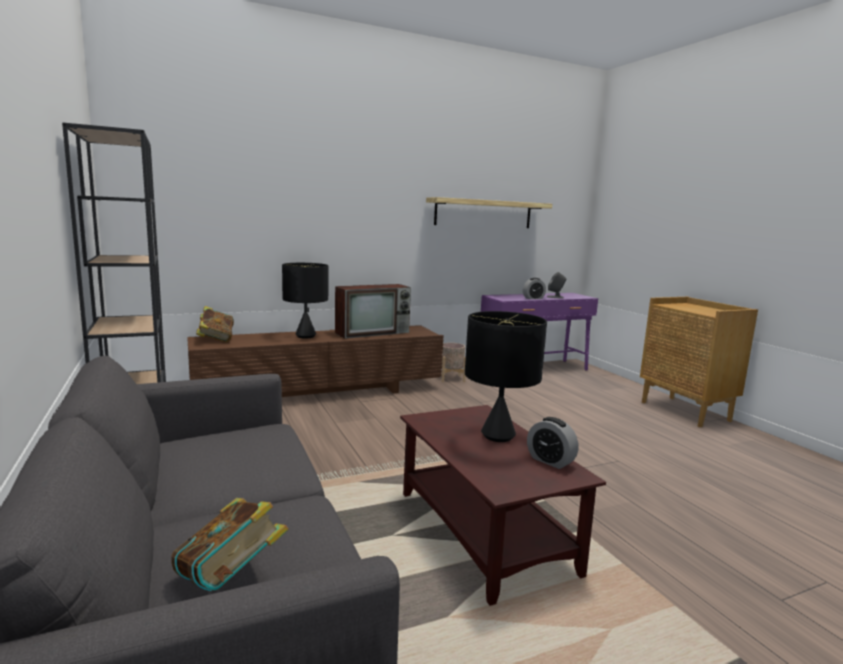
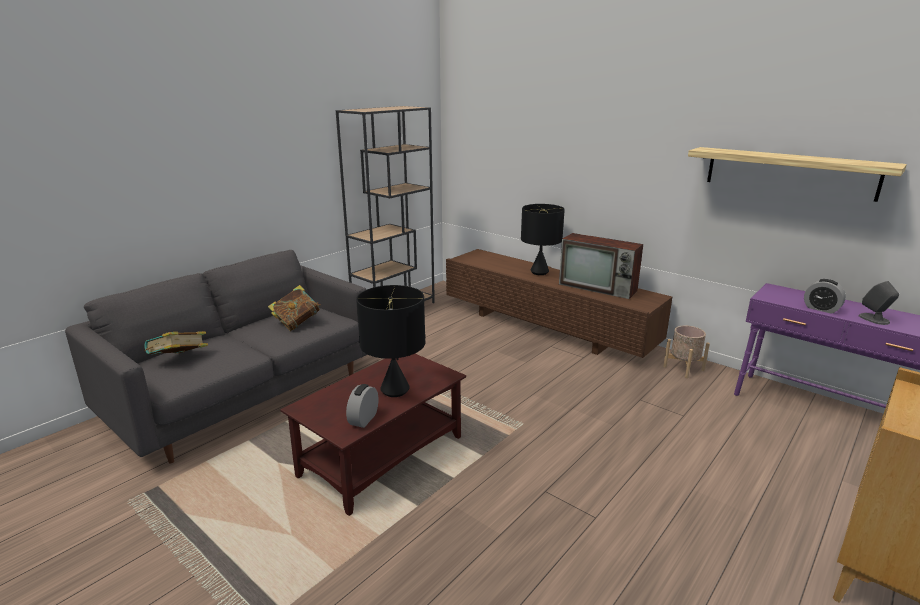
camera: 65 degrees right, 10 degrees up
book [196,306,234,342] -> book moved to [268,285,320,331]

